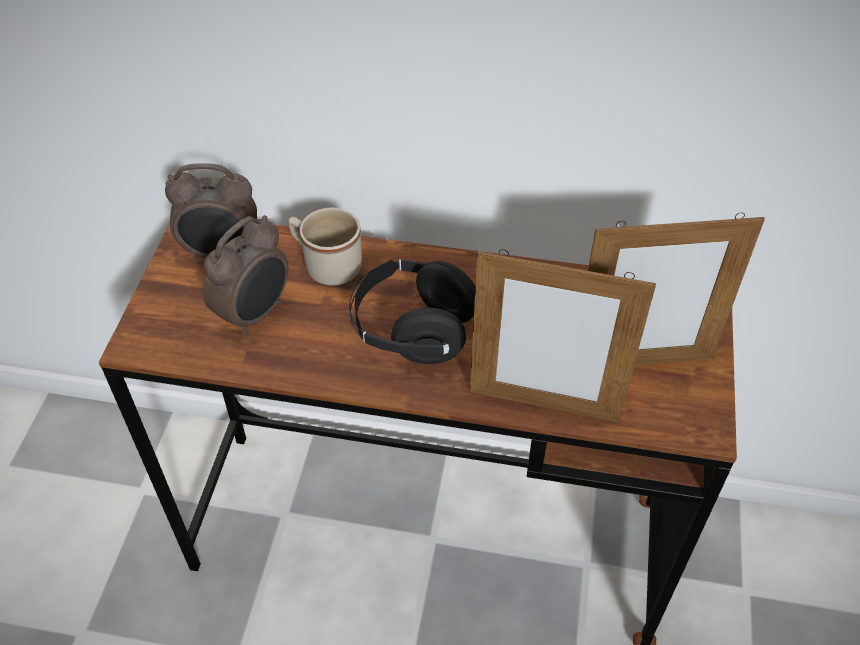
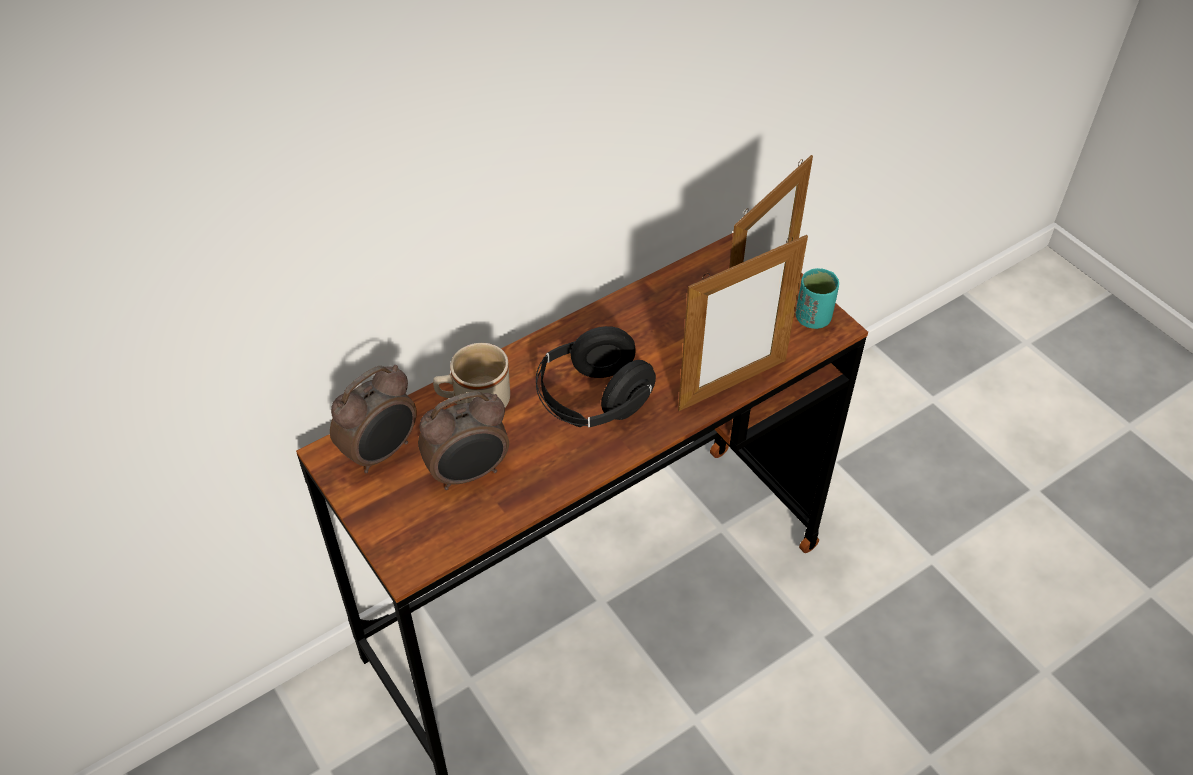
camera: 45 degrees left, 0 degrees up
alarm clock [203,215,288,336] -> alarm clock turned 75 degrees clockwise [418,391,509,490]
none -> turquoise cup [796,268,839,329]

